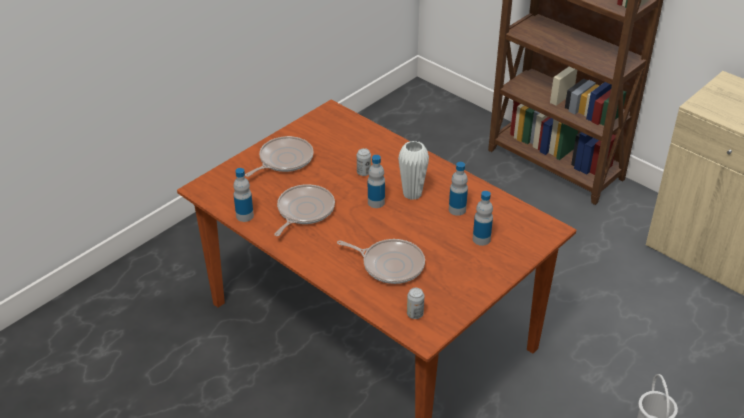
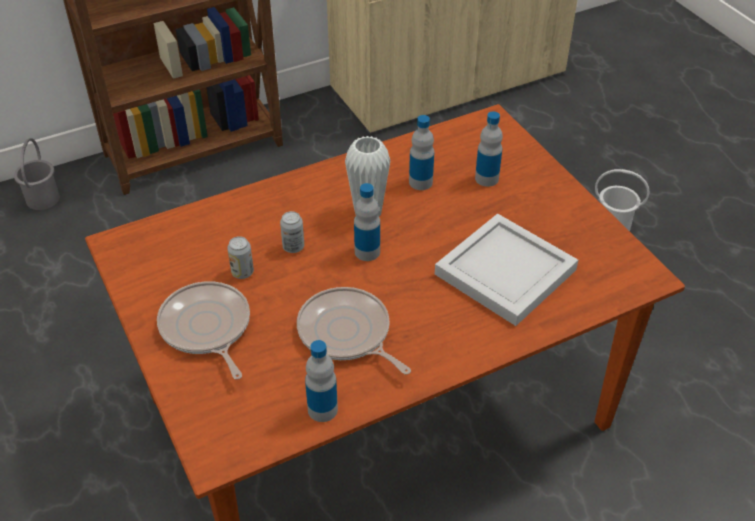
camera: 70 degrees left, 5 degrees up
frying pan [337,239,425,284] -> white tray [435,213,578,326]
can [407,288,424,319] -> can moved to [227,236,254,279]
none -> grey bucket [14,138,60,210]

